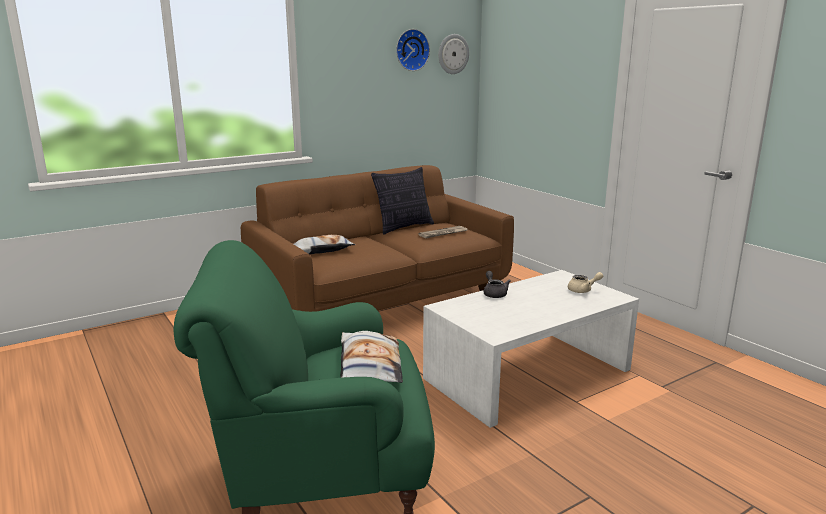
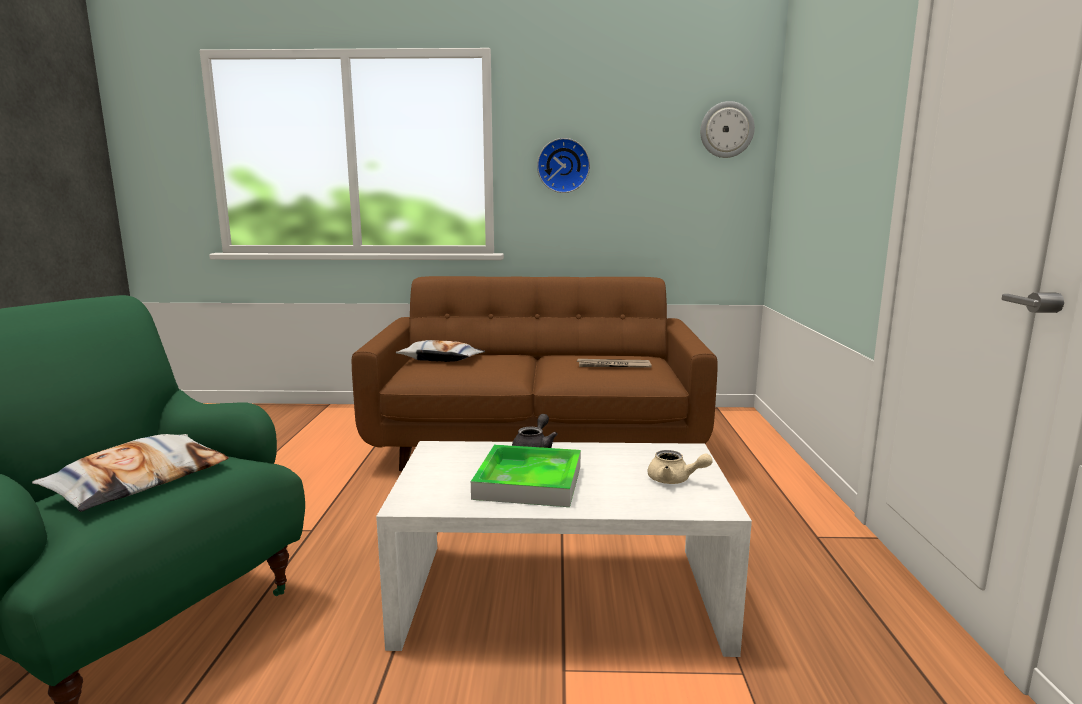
camera: 35 degrees right, 5 degrees down
pillow [371,167,434,234] -> none
wall clock [396,29,430,71] -> wall clock moved to [537,138,590,193]
none -> tray [471,445,581,507]

